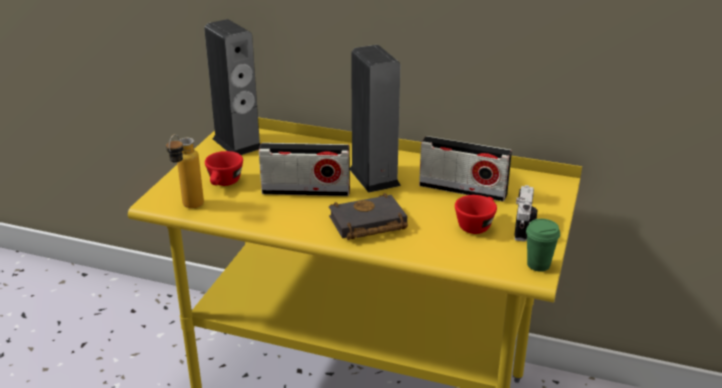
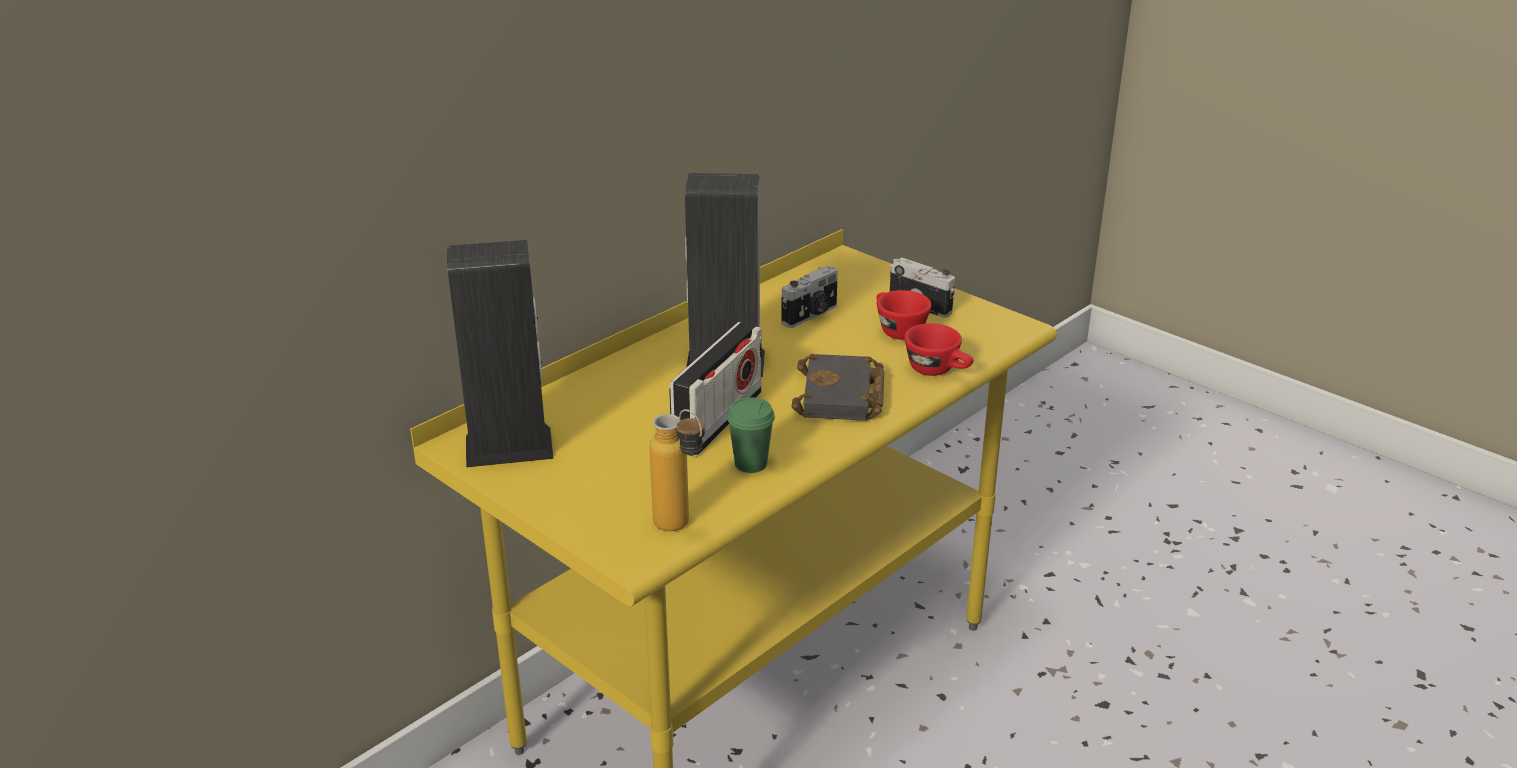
camera: 65 degrees left, 0 degrees up
red cup [205,151,243,186] -> red cup moved to [904,323,973,376]
radio [419,136,512,202] -> camera [781,265,838,328]
green cup [526,219,560,272] -> green cup moved to [727,397,775,473]

